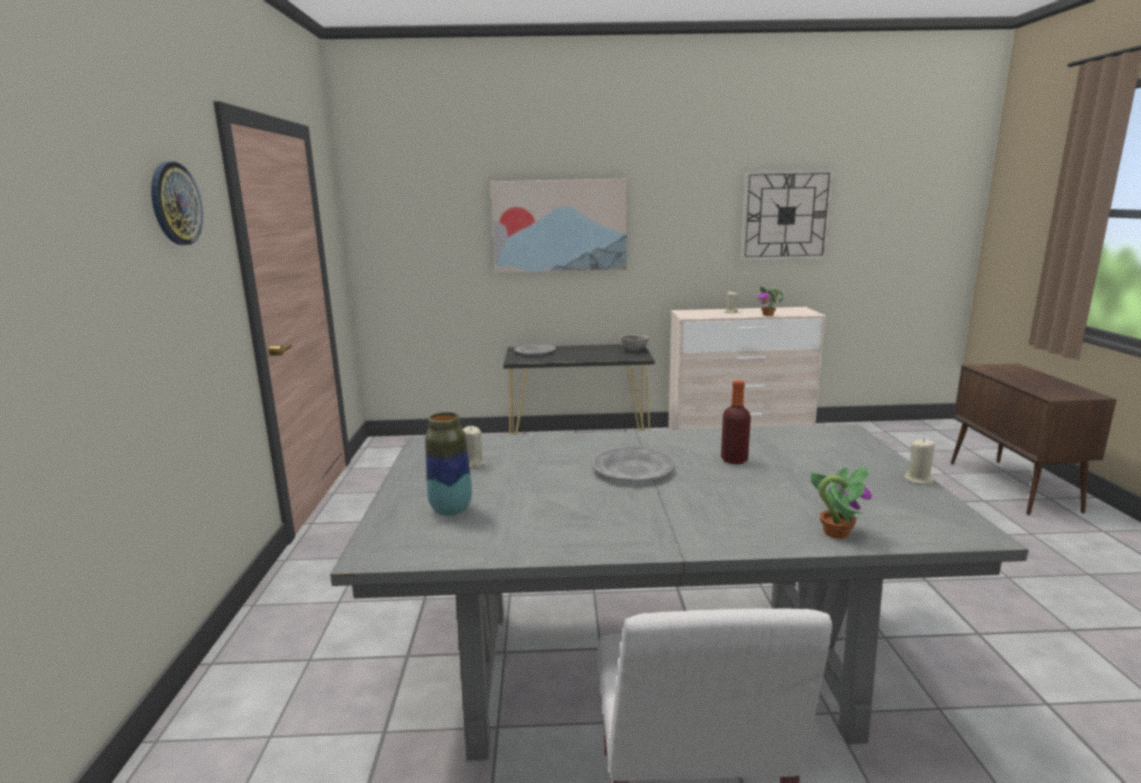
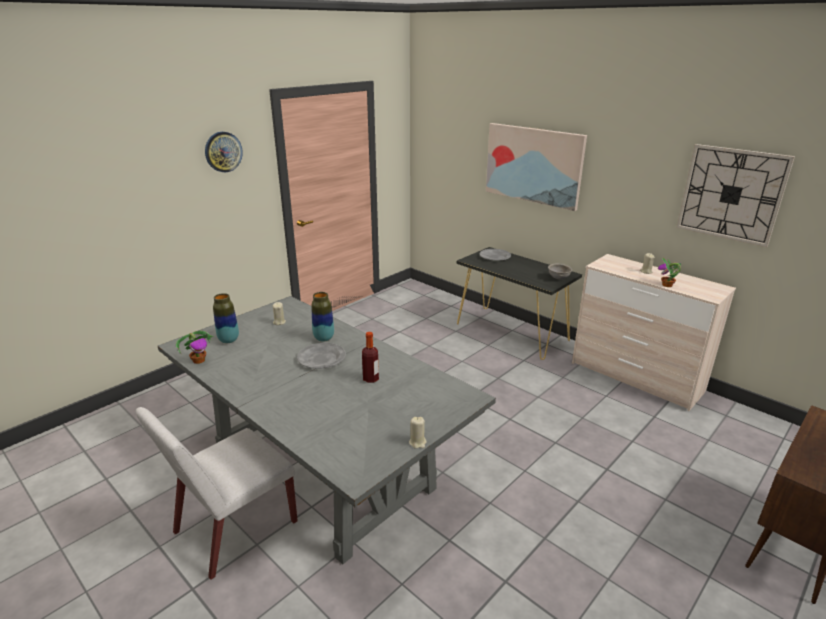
camera: 45 degrees right, 10 degrees up
potted plant [811,467,872,539] -> potted plant moved to [176,330,214,364]
none -> vase [311,292,334,342]

